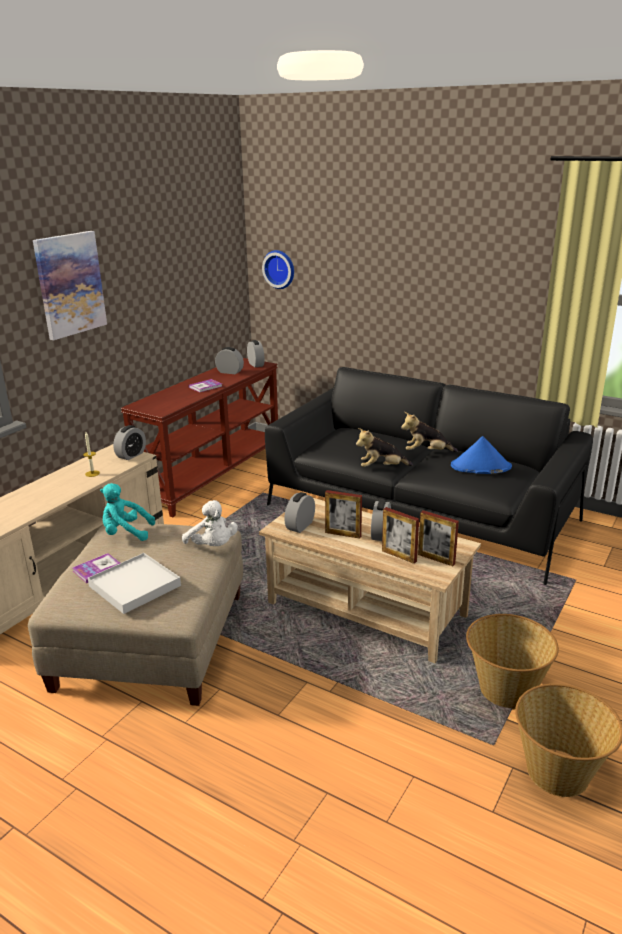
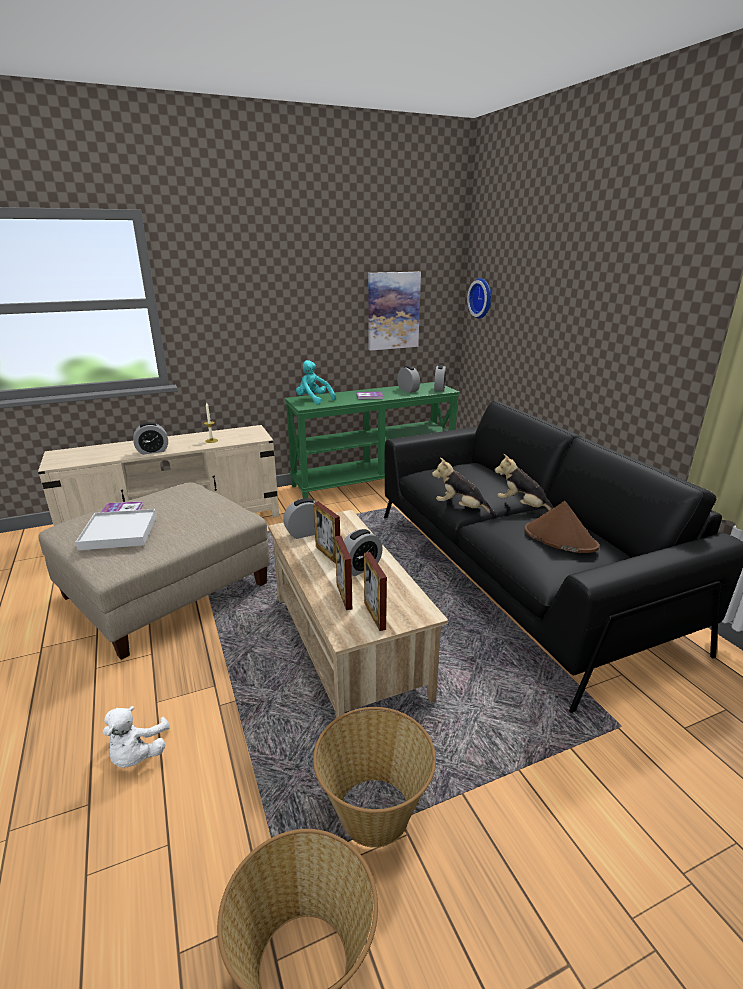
camera: 35 degrees right, 0 degrees up
picture [33,231,107,340] -> picture moved to [368,272,421,351]
turquoise plush toy [100,483,155,541] -> turquoise plush toy moved to [296,360,336,404]
alarm clock [113,425,146,460] -> alarm clock moved to [133,422,168,455]
brown console table [120,358,278,517] -> green console table [284,382,460,498]
white plush toy [182,500,238,546] -> white plush toy moved to [103,706,170,768]
blue hat [451,436,512,474] -> brown hat [524,501,599,553]

